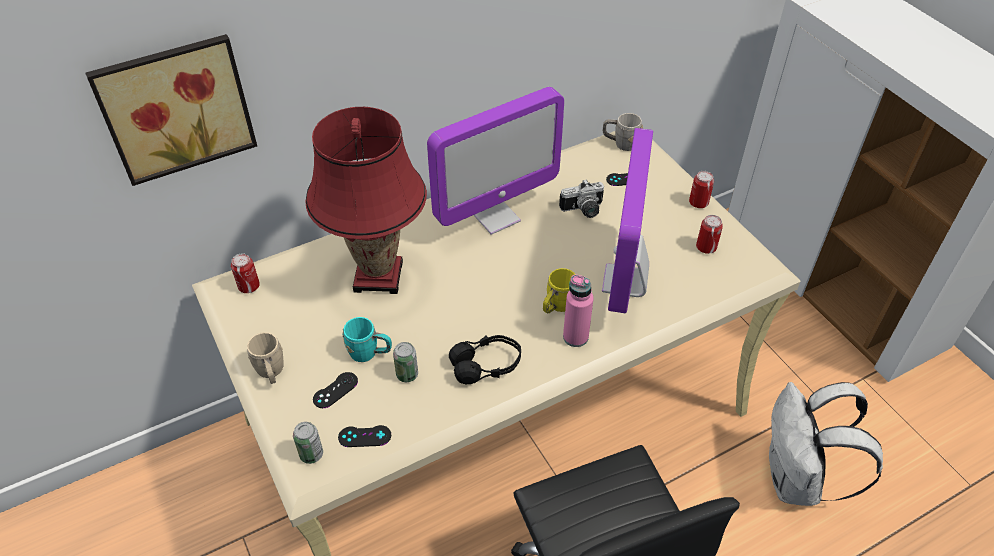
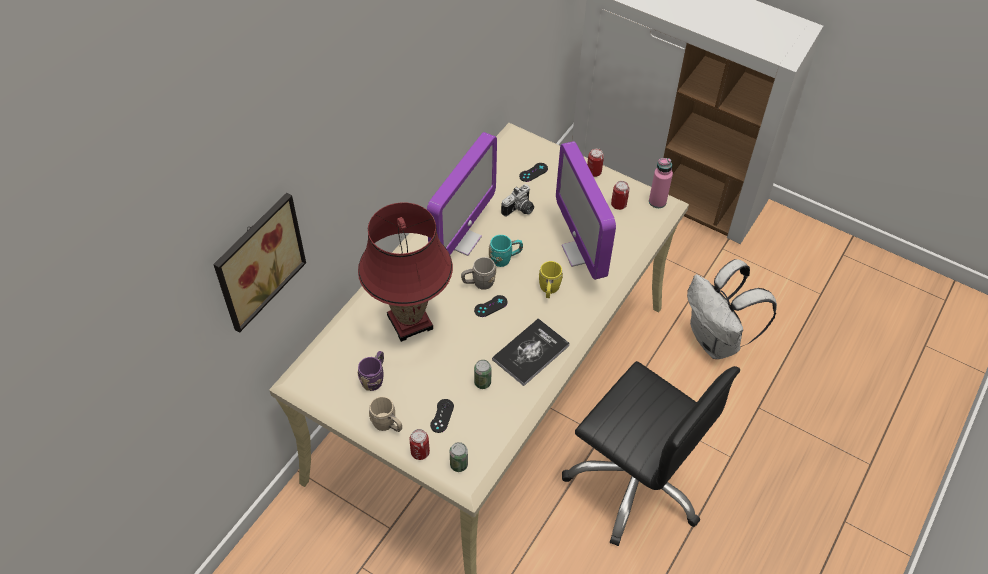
camera: 30 degrees left, 5 degrees up
can [231,253,260,293] -> can moved to [410,429,430,460]
black game controller [338,425,391,447] -> black game controller moved to [474,295,508,317]
turquoise mug [342,317,392,362] -> turquoise mug moved to [489,235,523,267]
black headphones [449,335,521,384] -> book [492,318,570,386]
pink bottle [563,275,594,347] -> pink bottle moved to [649,158,673,208]
grey mug [603,113,643,151] -> grey mug moved to [461,257,496,290]
none -> purple mug [357,351,384,391]

